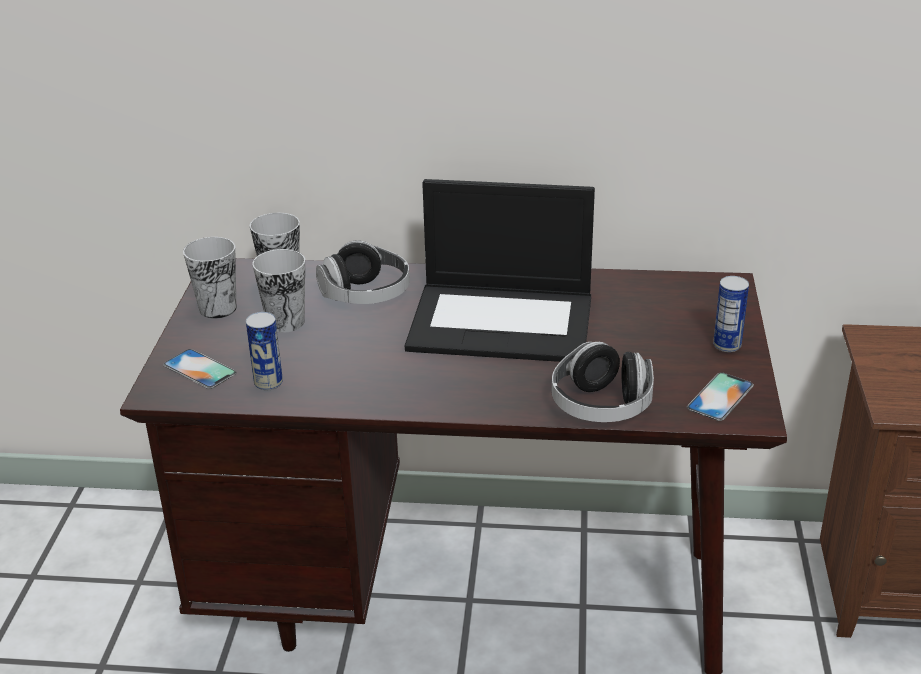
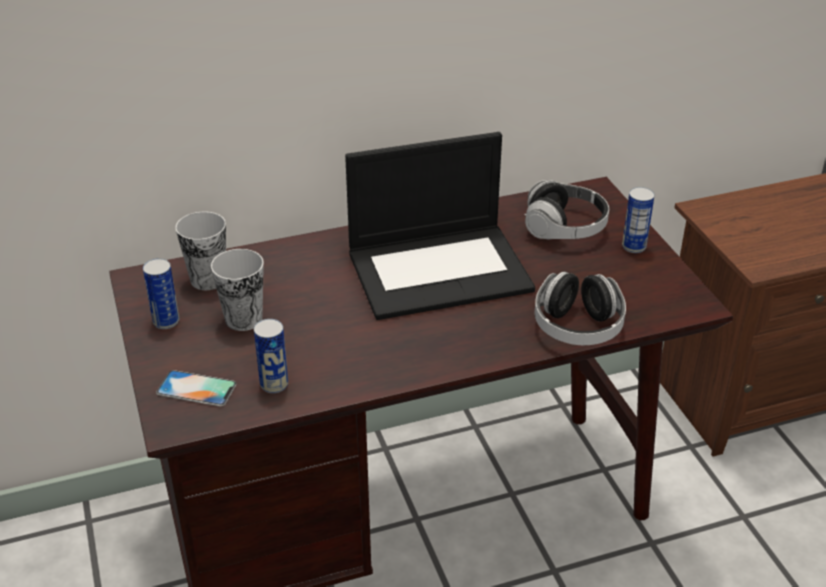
camera: 25 degrees left, 5 degrees up
cup [183,237,237,319] -> can [143,258,179,329]
headphones [316,240,410,304] -> headphones moved to [524,180,609,239]
phone [687,372,754,421] -> none

